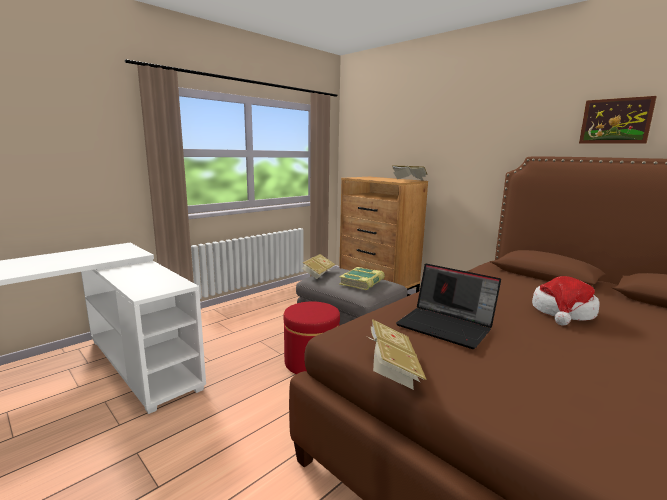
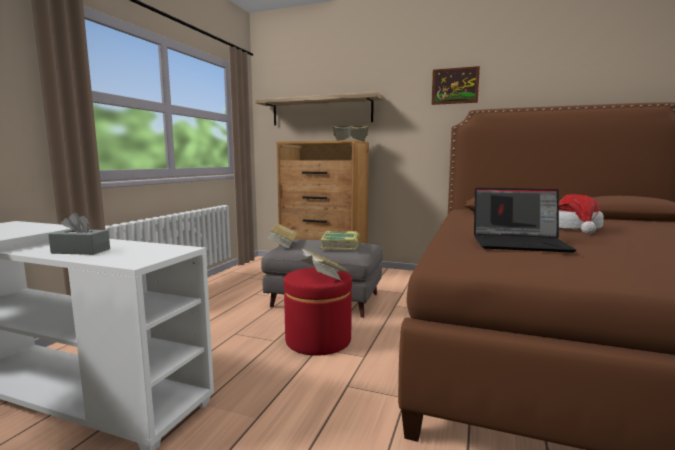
camera: 25 degrees left, 5 degrees down
book [367,319,427,390] -> book moved to [301,248,349,280]
picture [579,96,657,144] -> picture moved to [431,66,480,105]
none -> grey tissue box [48,213,110,255]
none -> shelf [255,92,383,125]

